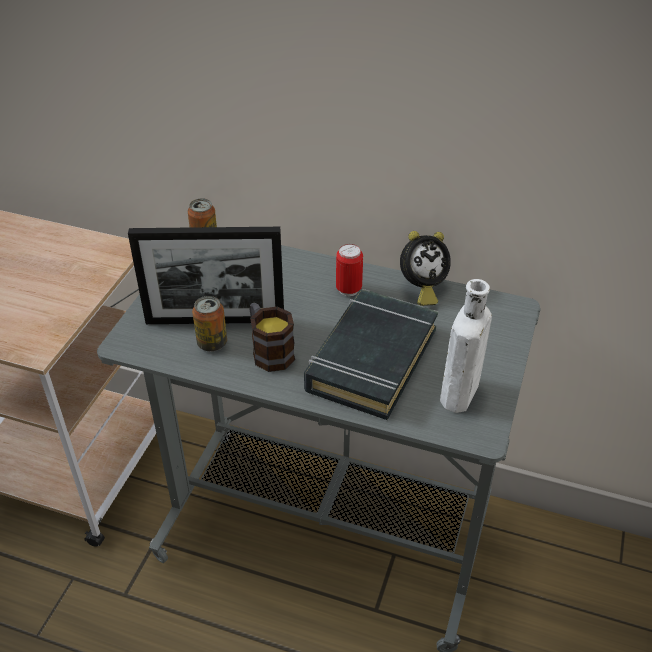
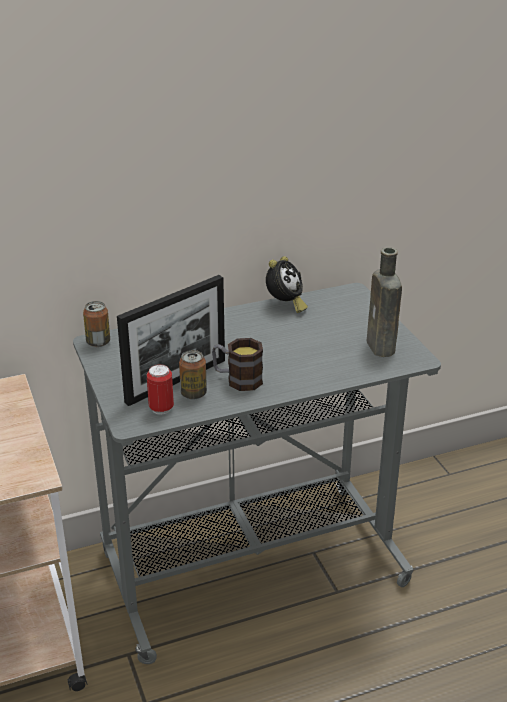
camera: 40 degrees left, 10 degrees down
black book [304,289,438,420] -> none
can [336,244,363,296] -> can moved to [147,364,174,415]
white bottle [440,279,492,413] -> brown bottle [367,247,402,357]

